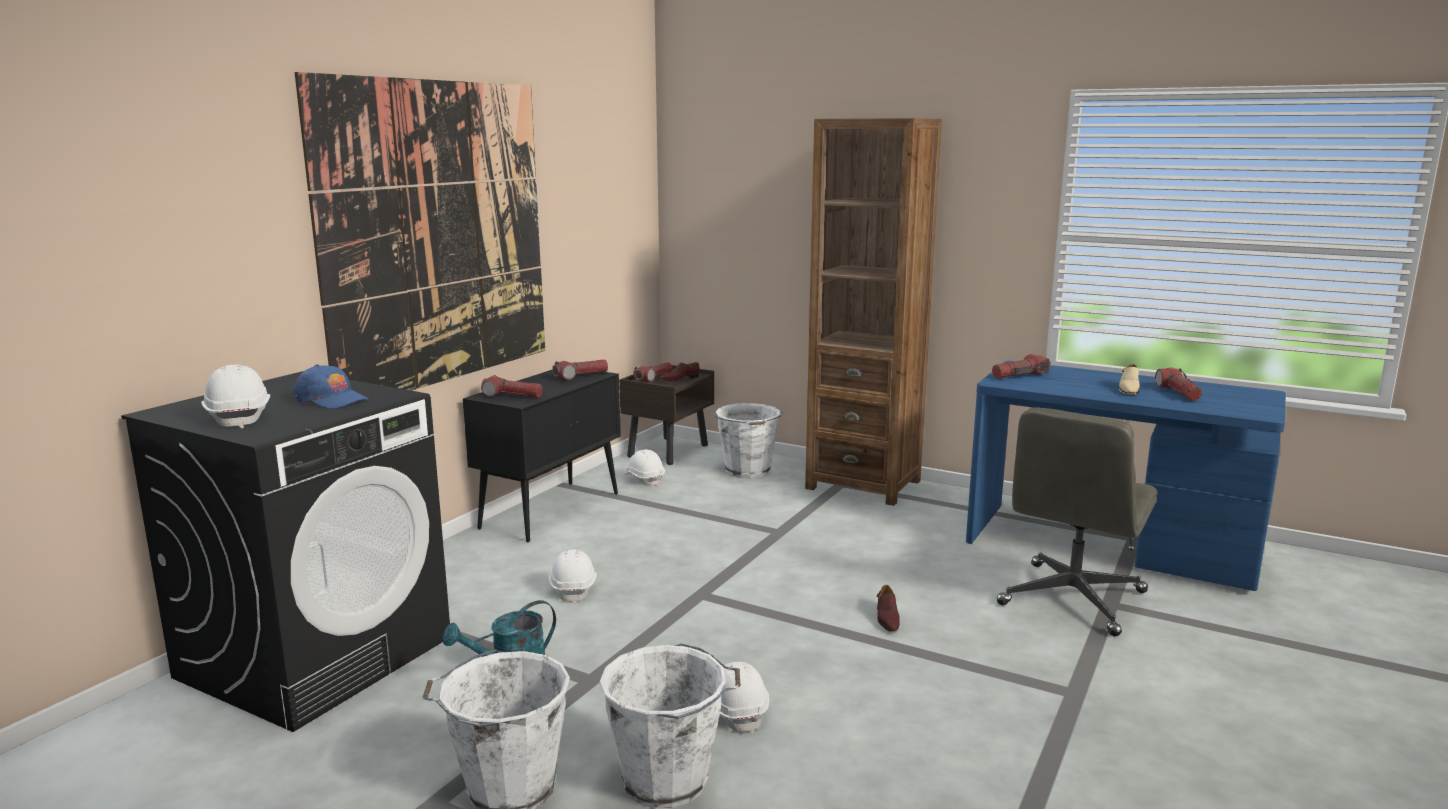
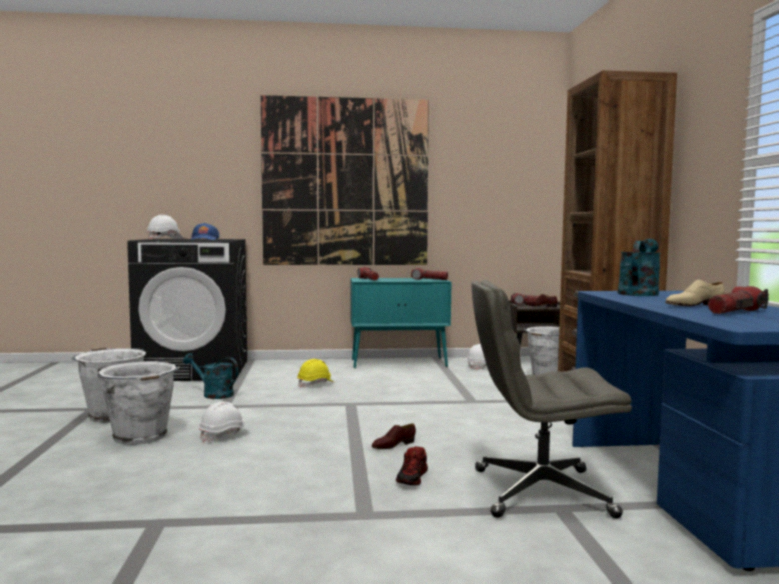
camera: 55 degrees right, 10 degrees down
black cabinet [463,369,621,542] -> turquoise cabinet [350,278,451,368]
white hard hat [549,550,597,604] -> yellow hard hat [297,359,334,388]
flashlight [992,354,1051,379] -> turquoise watering can [618,239,661,296]
none -> shoe [396,446,428,486]

